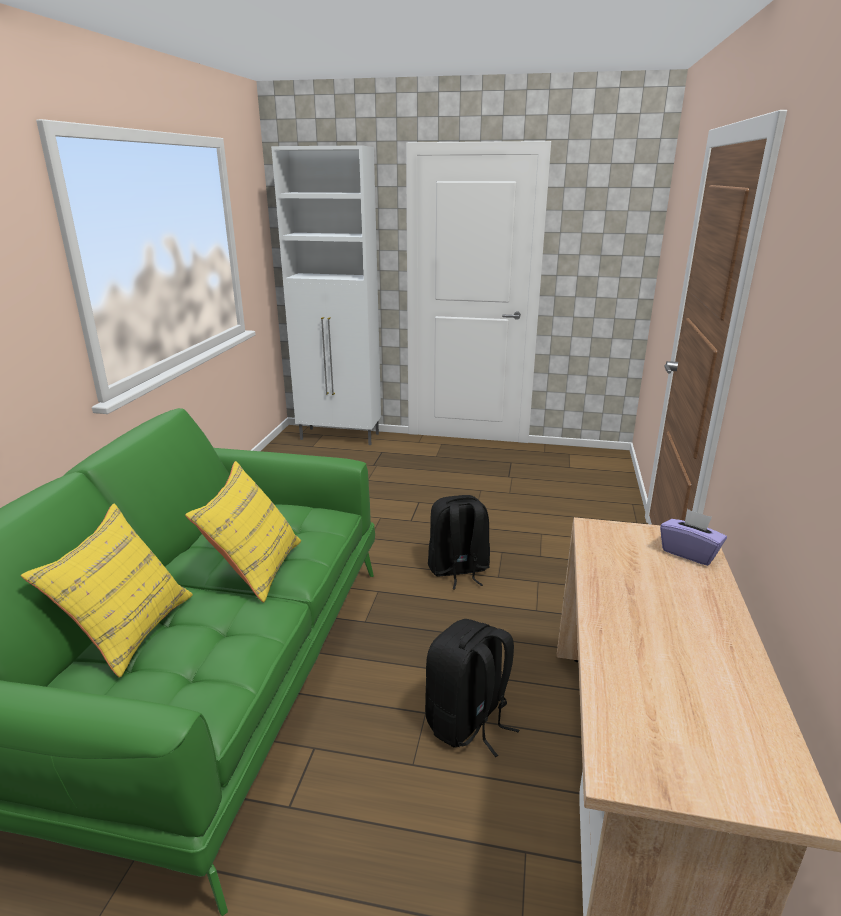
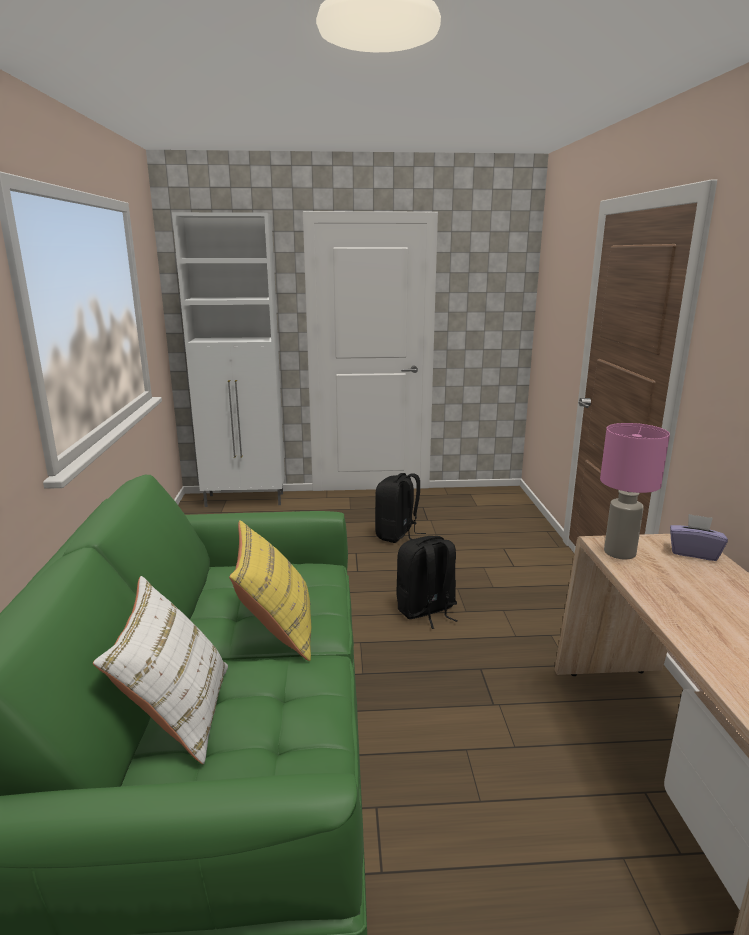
camera: 15 degrees left, 5 degrees down
yellow pillow [21,504,193,677] -> white pillow [93,576,228,764]
black backpack [425,619,519,757] -> black backpack moved to [375,473,426,543]
none -> pink table lamp [600,423,670,559]

